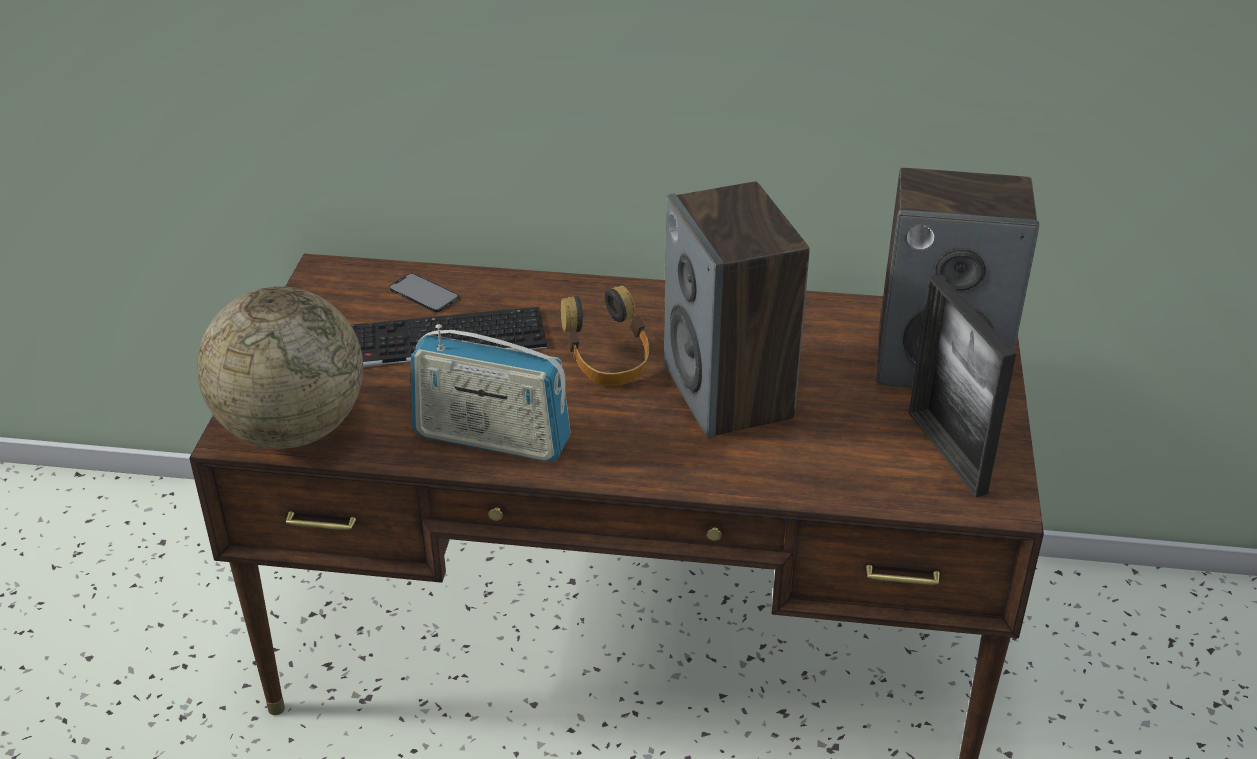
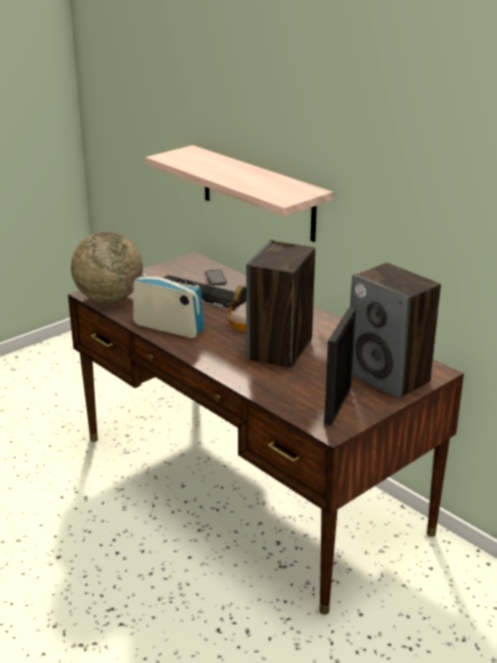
camera: 40 degrees right, 10 degrees down
radio [411,324,571,462] -> radio turned 150 degrees clockwise [133,274,205,338]
none -> shelf [145,145,333,242]

